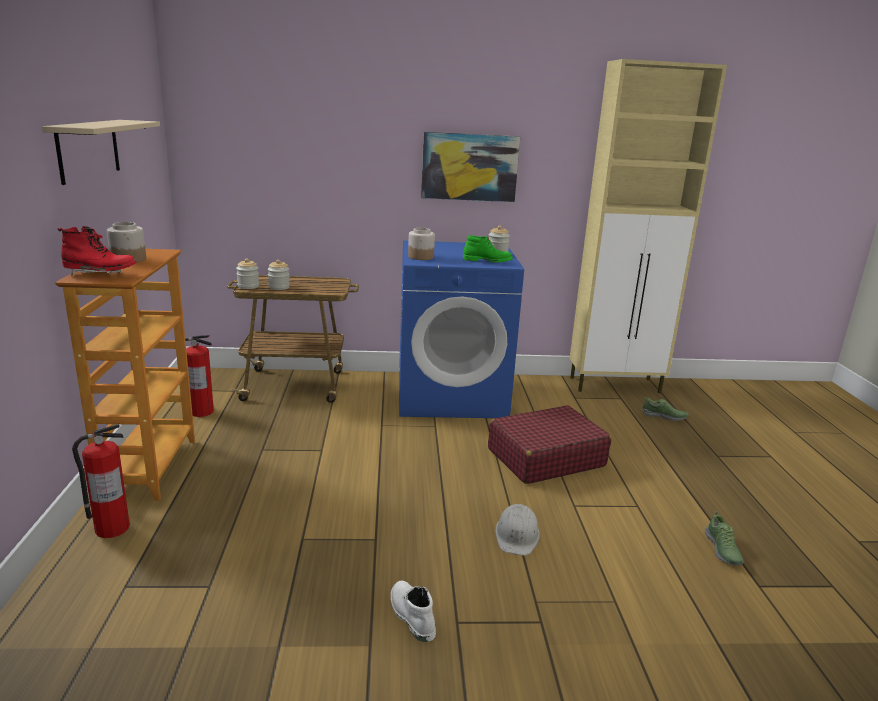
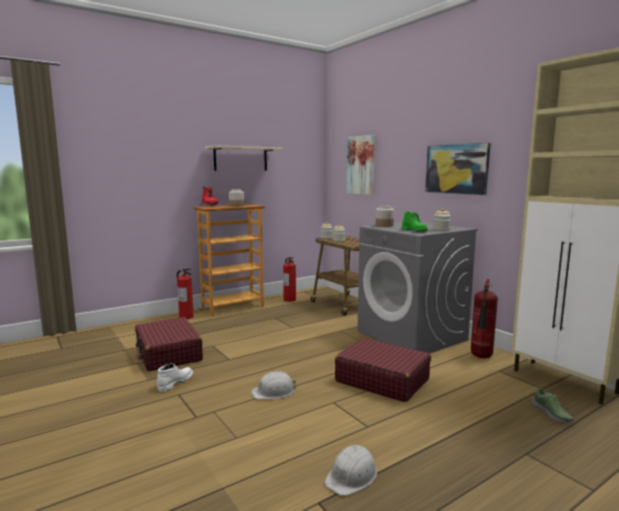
camera: 60 degrees right, 10 degrees down
blue washing machine [399,240,524,418] -> grey washing machine [357,222,478,353]
shoe [705,512,743,566] -> white hard hat [324,445,377,496]
none -> red suitcase [135,317,203,372]
none -> picture [346,135,375,195]
none -> fire extinguisher [471,279,498,358]

